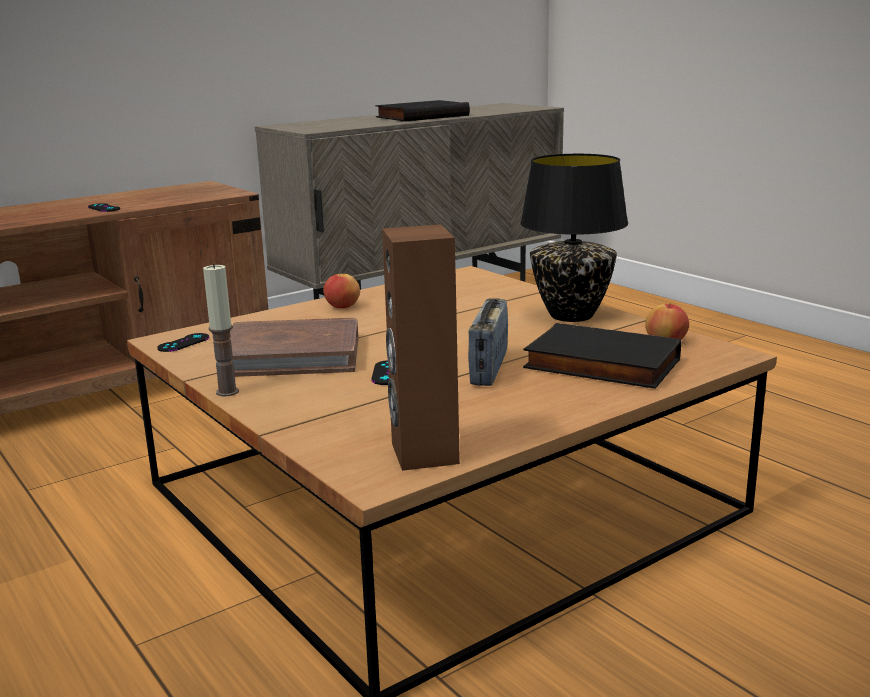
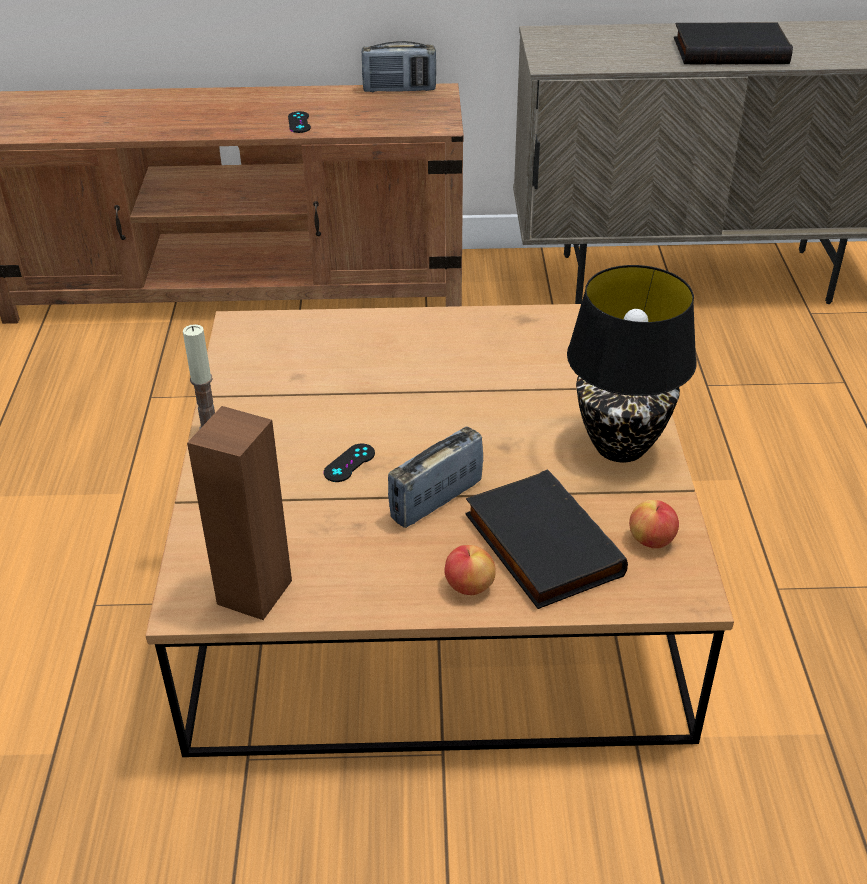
camera: 35 degrees right, 20 degrees up
black game controller [157,333,209,352] -> none
brown book [230,318,358,377] -> none
apple [323,272,360,309] -> apple moved to [444,545,496,595]
none -> radio [362,41,436,93]

